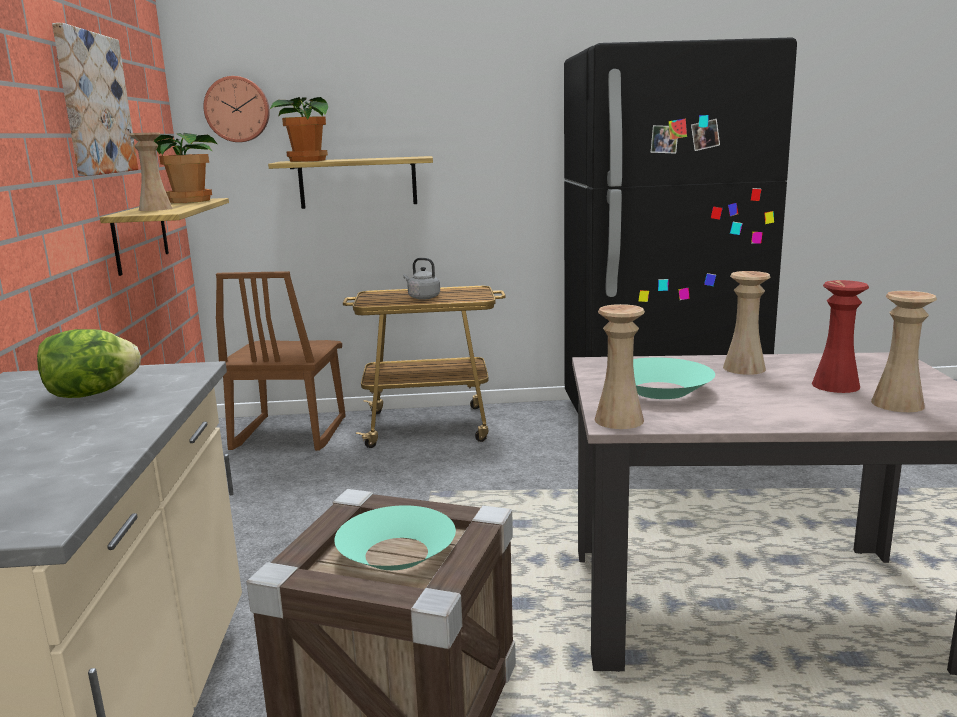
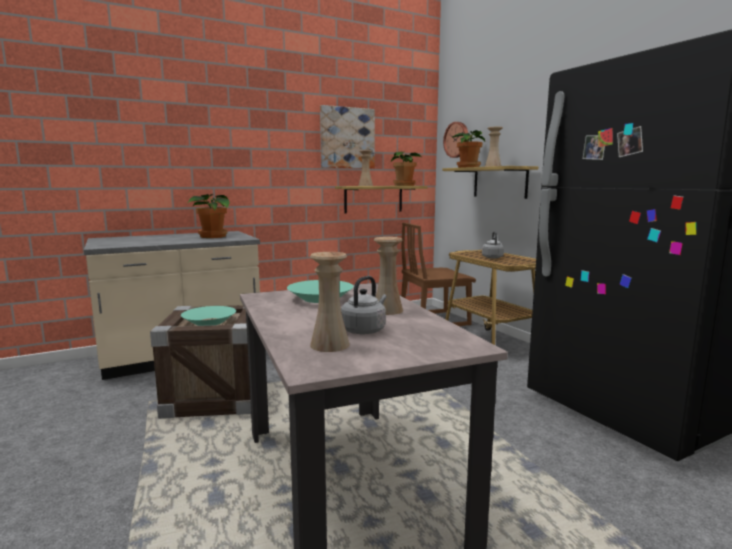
camera: 65 degrees right, 5 degrees down
lettuce [37,329,141,398] -> potted plant [188,194,229,238]
beige vase [595,304,645,429] -> beige vase moved to [485,127,503,167]
red vase [812,280,869,393] -> grey kettle [341,276,387,334]

